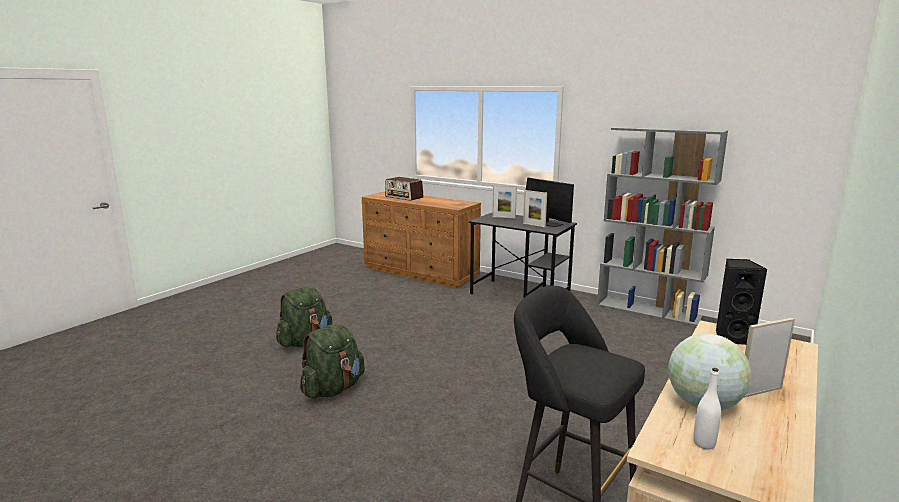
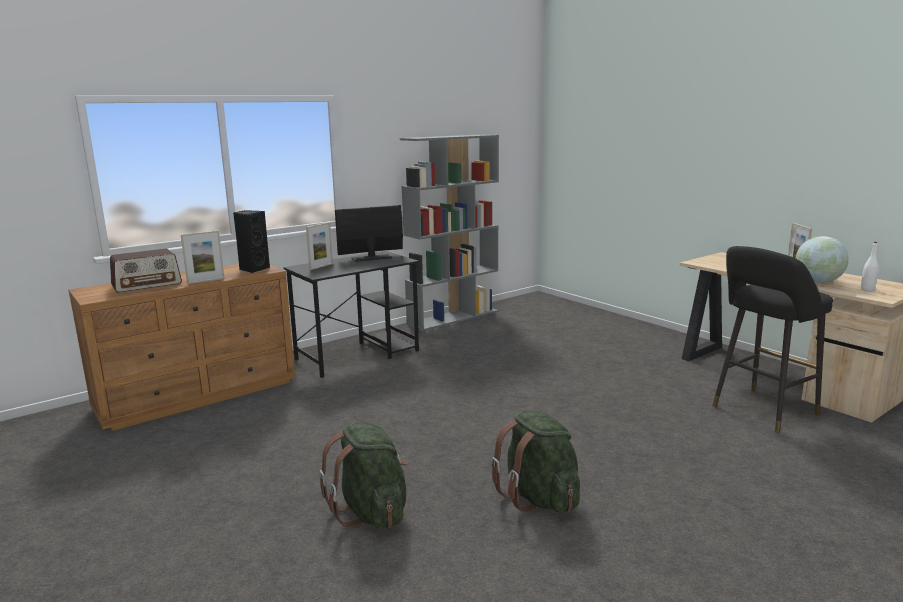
camera: 70 degrees left, 0 degrees up
picture frame [523,190,547,227] -> picture frame moved to [181,231,225,284]
black speaker [716,259,767,345] -> black speaker moved to [233,210,270,273]

